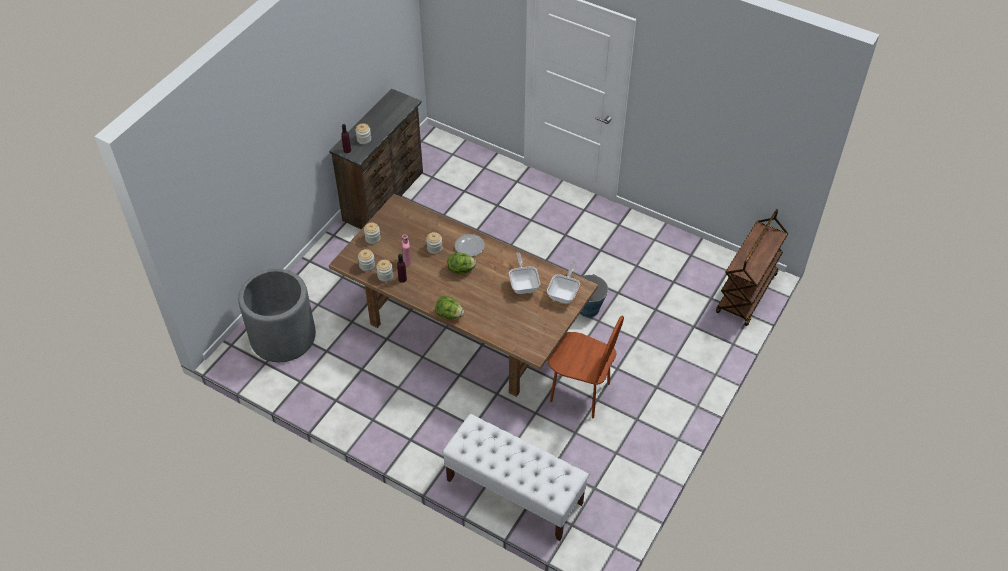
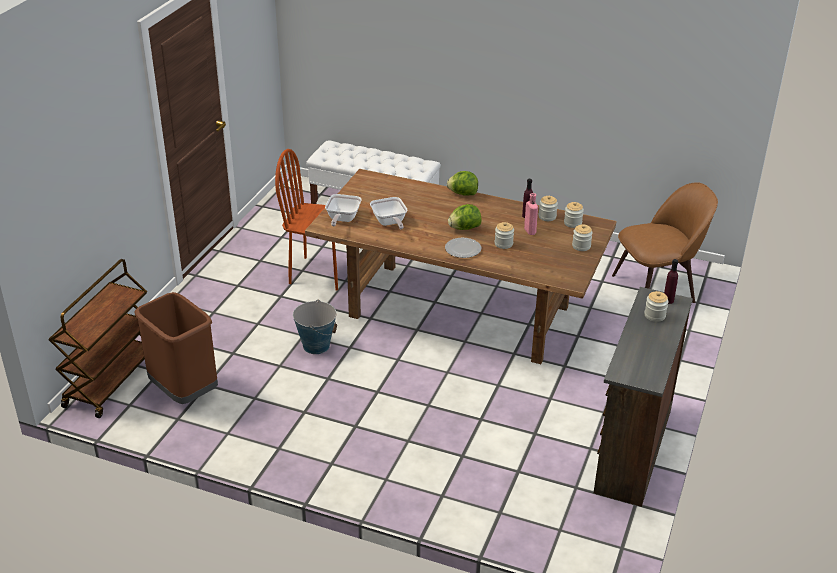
camera: 170 degrees right, 15 degrees down
grey planter [238,269,316,362] -> brown chair [612,182,718,303]
none -> brown trash can [135,292,218,404]

